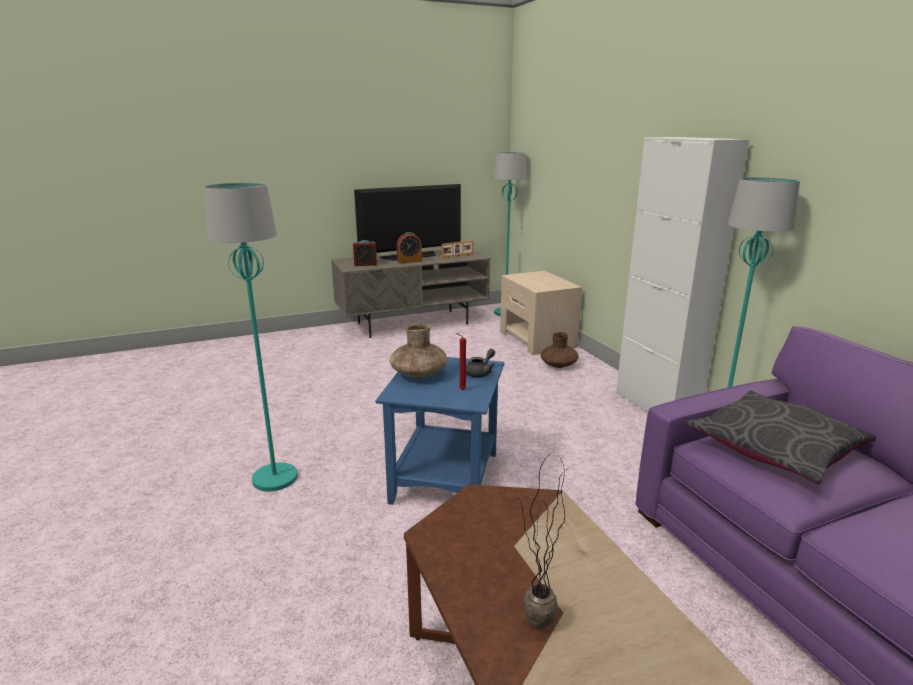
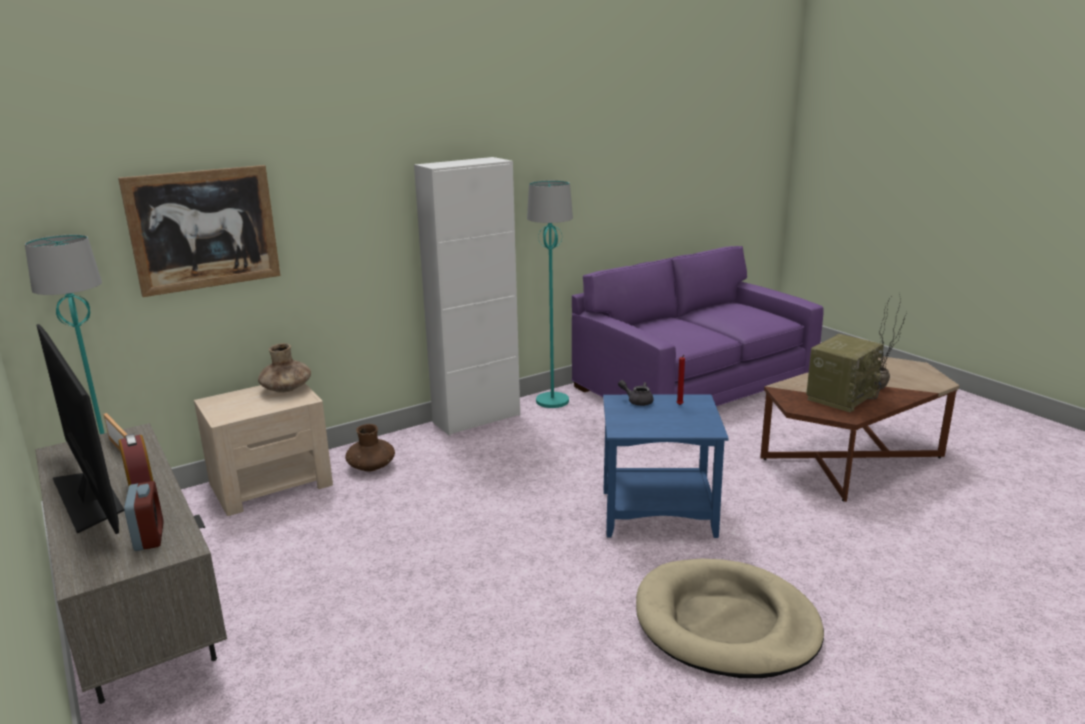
camera: 100 degrees left, 0 degrees up
turquoise floor lamp [204,183,298,492] -> beige dog bed [636,559,824,678]
brown vase [390,324,447,378] -> brown vase moved to [258,343,311,393]
grey pillow [685,391,876,484] -> none
none -> picture [118,165,281,297]
none -> radio [806,334,884,412]

